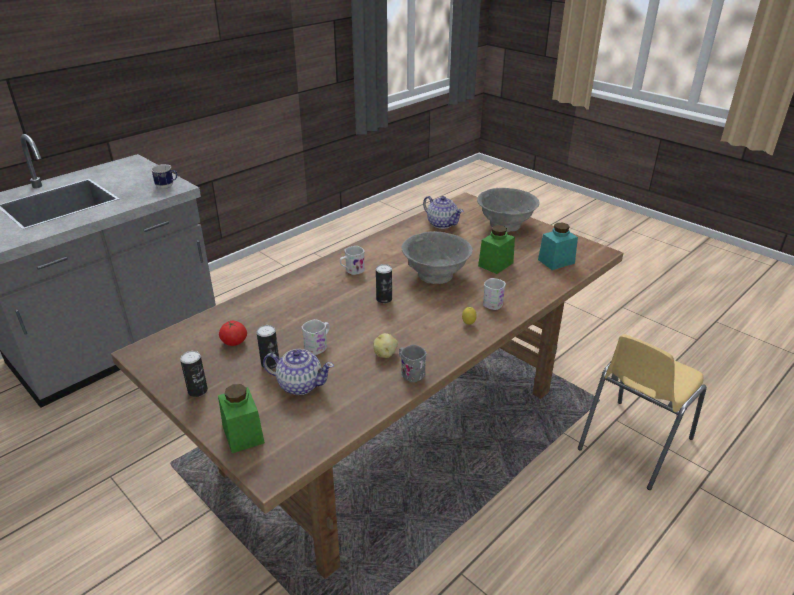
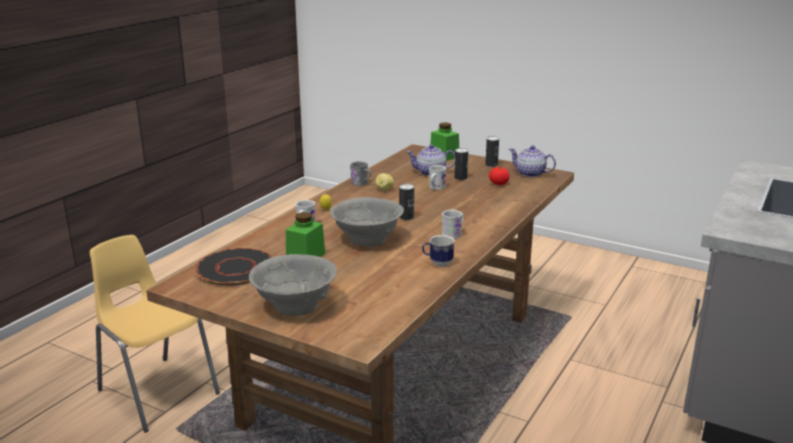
camera: 165 degrees right, 10 degrees down
mug [151,164,177,189] -> mug moved to [422,235,455,267]
teapot [423,196,463,229] -> teapot moved to [509,145,556,177]
turquoise jar [538,223,578,270] -> black plate [195,248,272,285]
yellow chair [578,334,707,490] -> yellow chair turned 75 degrees counterclockwise [90,235,220,433]

